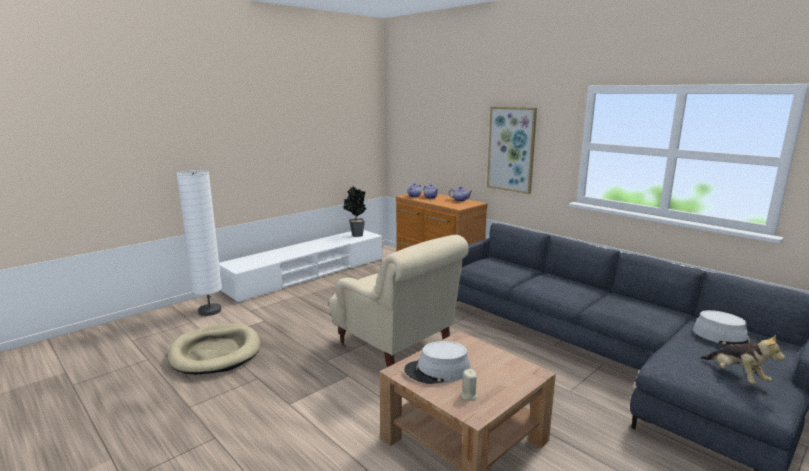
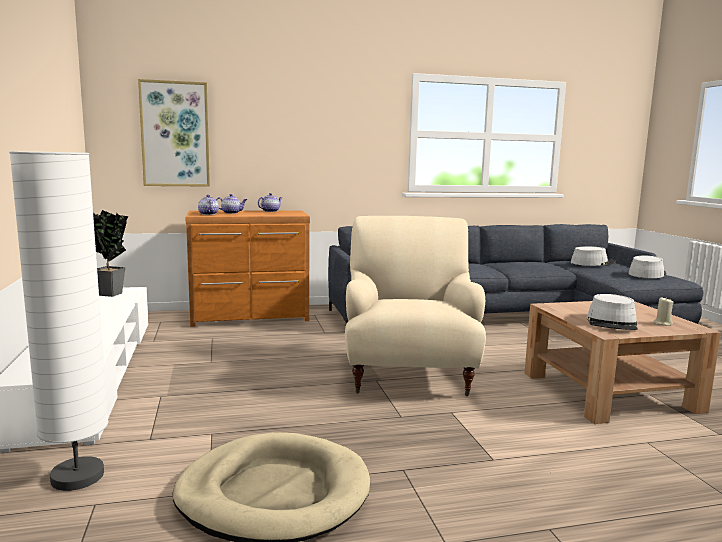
camera: 60 degrees left, 5 degrees down
beige armchair [329,235,468,367] -> beige armchair turned 75 degrees counterclockwise [345,216,486,396]
picture [487,107,537,194] -> picture moved to [138,79,210,187]
plush toy [701,335,785,384] -> grey hat [628,256,666,278]

